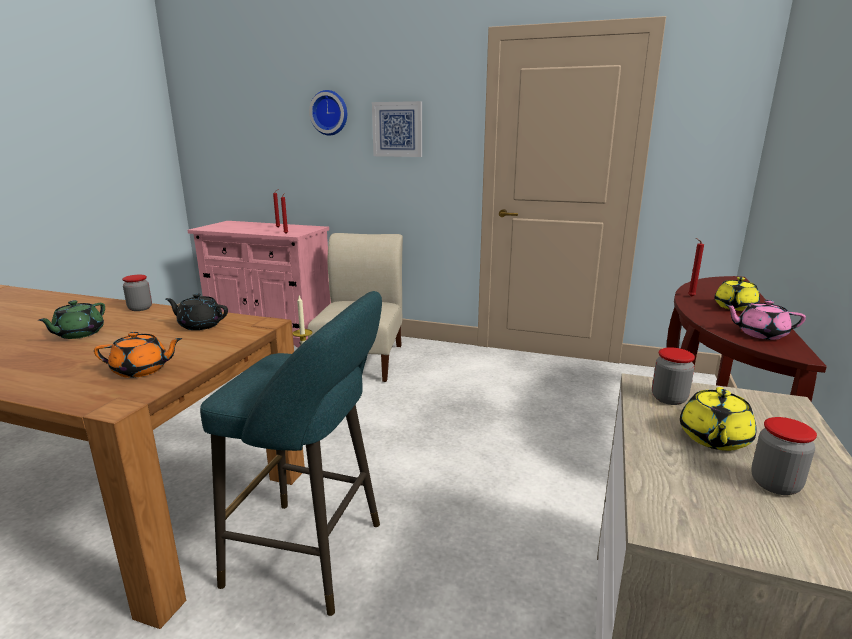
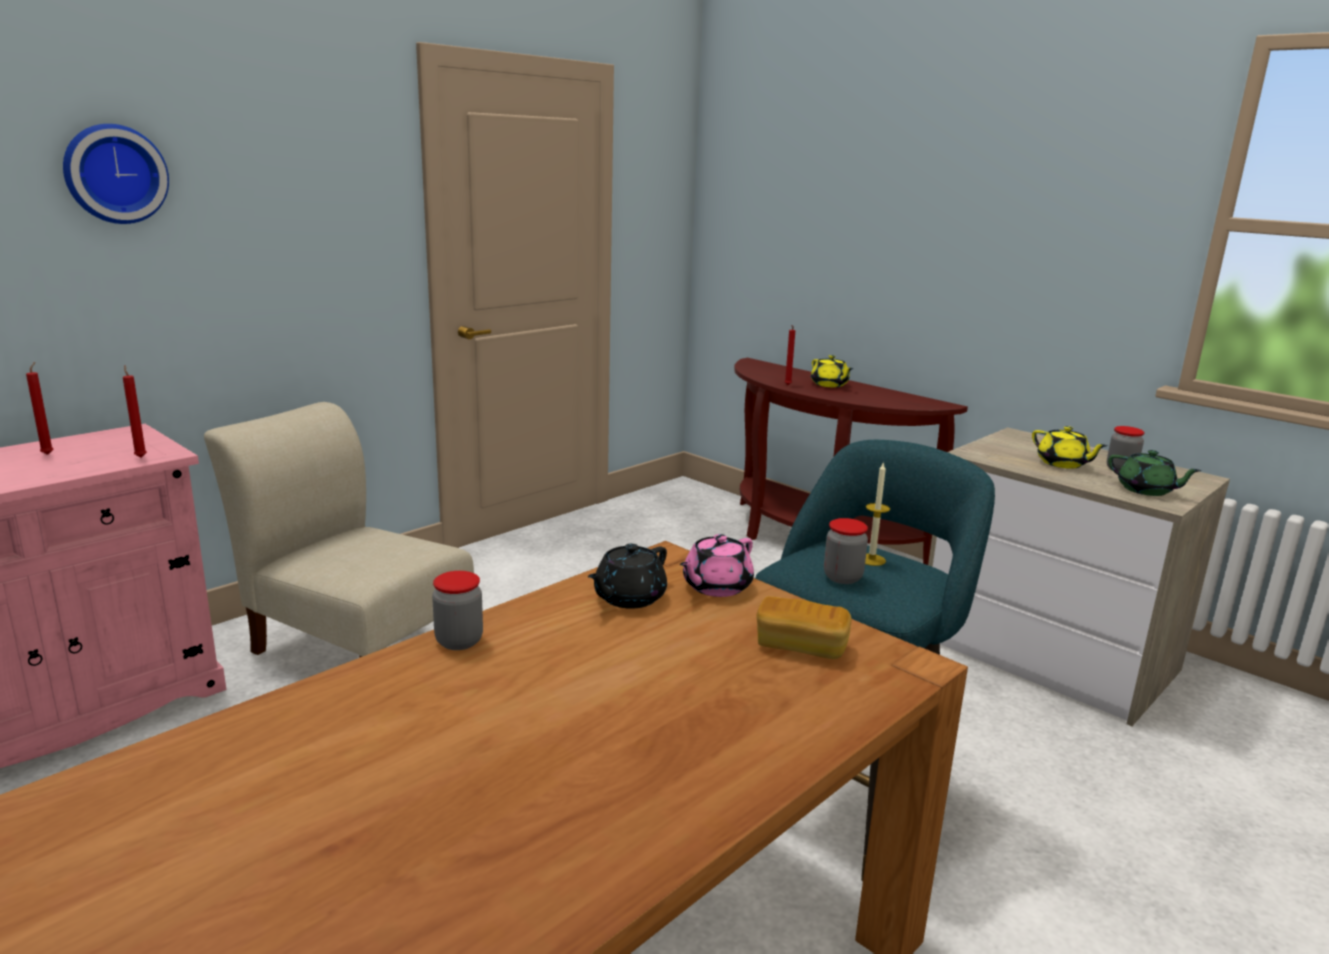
camera: 65 degrees left, 0 degrees up
green teapot [38,300,105,339] -> green teapot moved to [1108,450,1202,496]
orange teapot [94,331,182,378] -> bread [756,596,851,659]
picture [372,101,422,157] -> none
jar [652,347,695,405] -> jar moved to [824,518,868,584]
pink teapot [724,300,806,340] -> pink teapot moved to [680,534,754,597]

